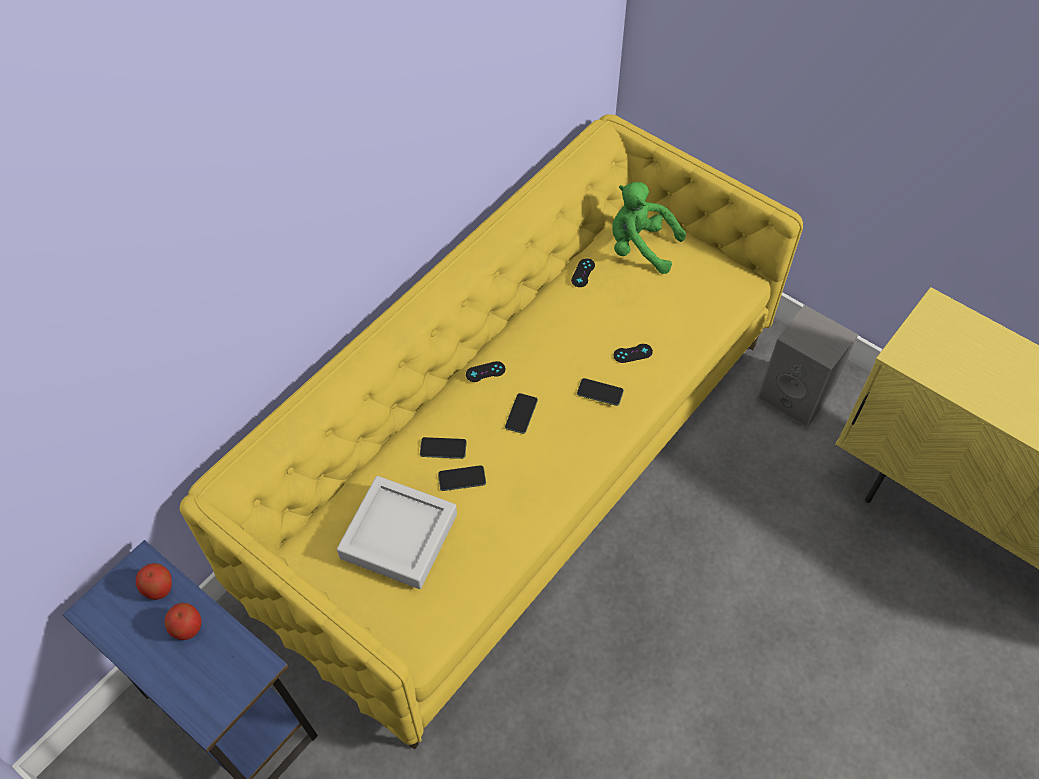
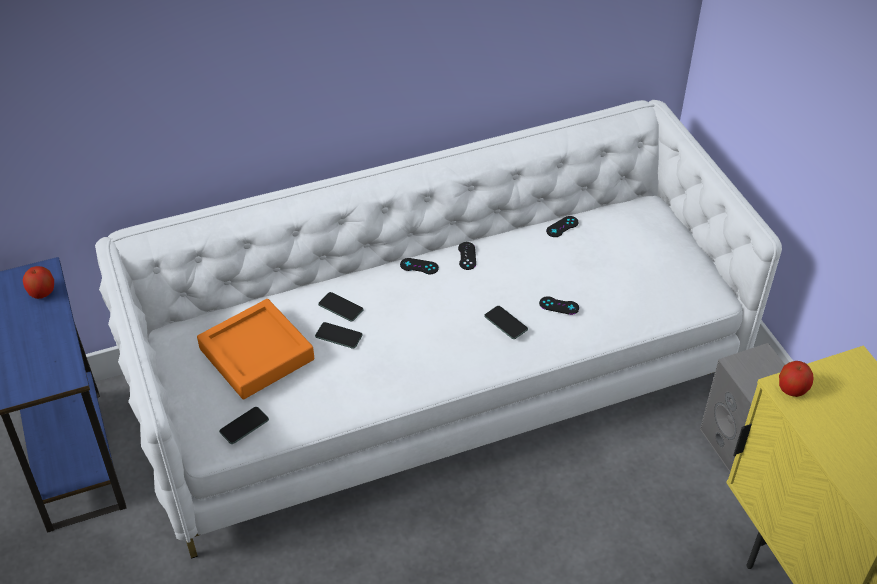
camera: 30 degrees right, 10 degrees down
apple [164,603,202,640] -> apple moved to [779,361,814,397]
yellow sofa [179,115,803,749] -> white sofa [95,100,782,559]
grey tray [337,476,457,589] -> orange tray [197,299,314,399]
phone [505,393,538,434] -> phone moved to [219,407,269,444]
green plush toy [612,182,686,274] -> none
none -> black game controller [458,242,476,270]

